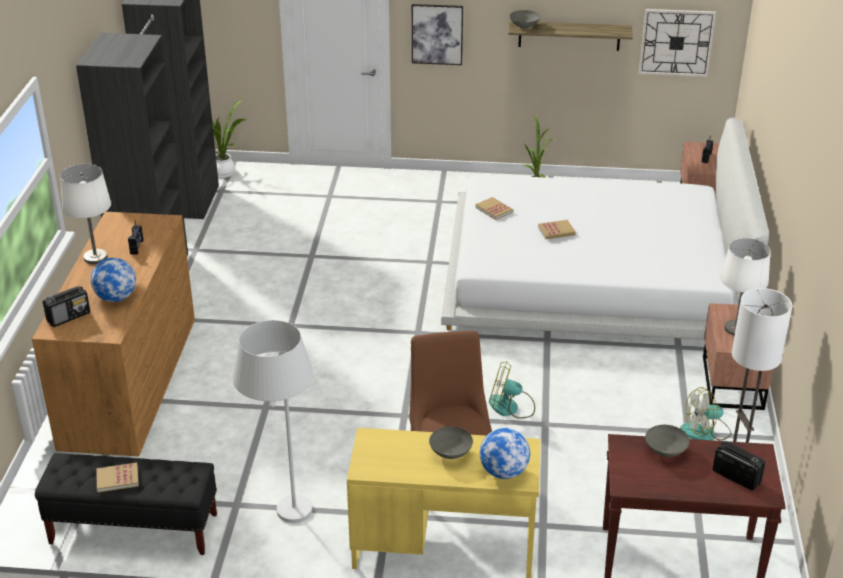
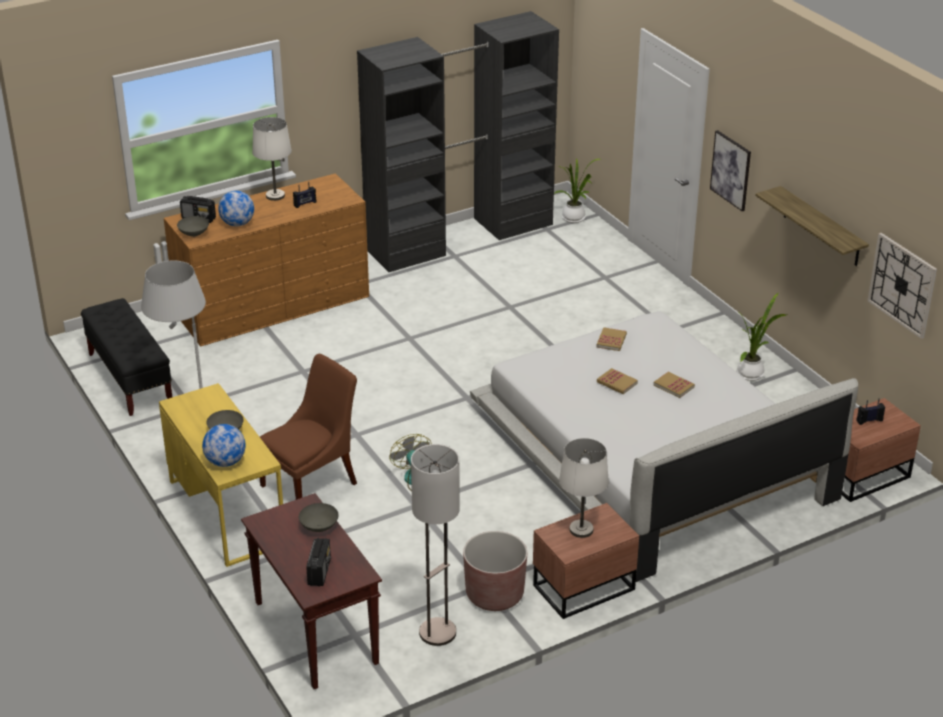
camera: 55 degrees right, 0 degrees up
book [96,462,139,493] -> book moved to [653,372,695,398]
grey bowl [510,10,540,29] -> grey bowl moved to [177,216,209,237]
fan [680,387,731,441] -> brown planter [463,531,527,611]

